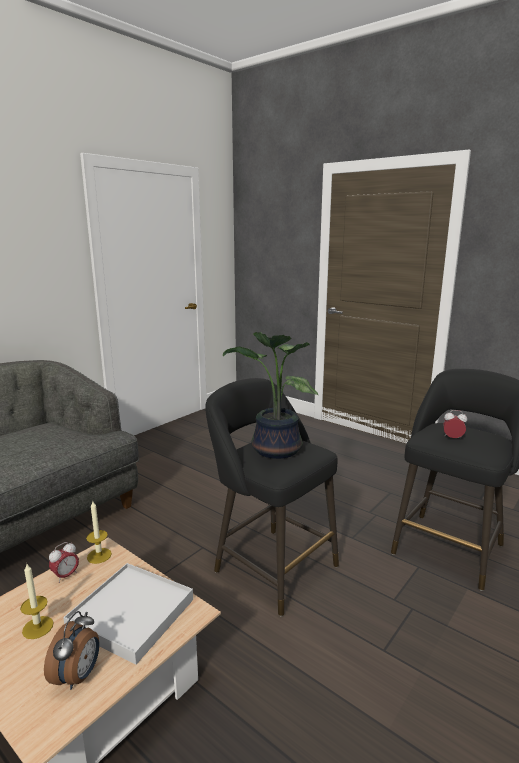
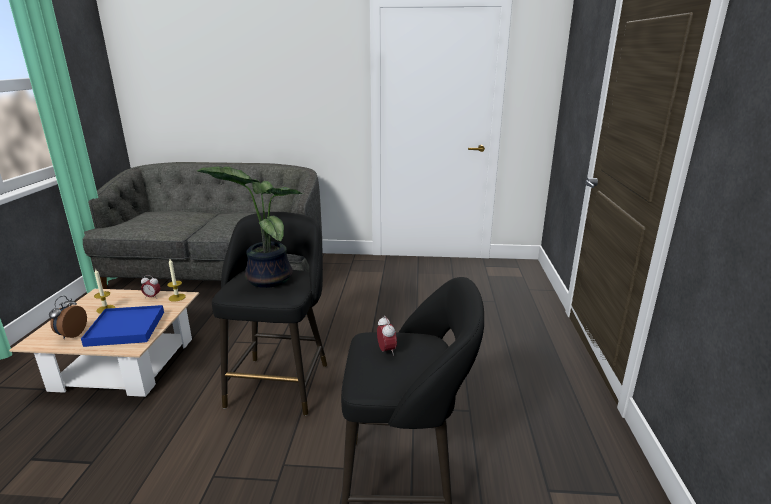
camera: 55 degrees right, 5 degrees up
alarm clock [44,611,99,690] -> alarm clock turned 120 degrees clockwise [49,296,87,339]
white tray [63,563,193,665] -> blue tray [81,305,164,347]

